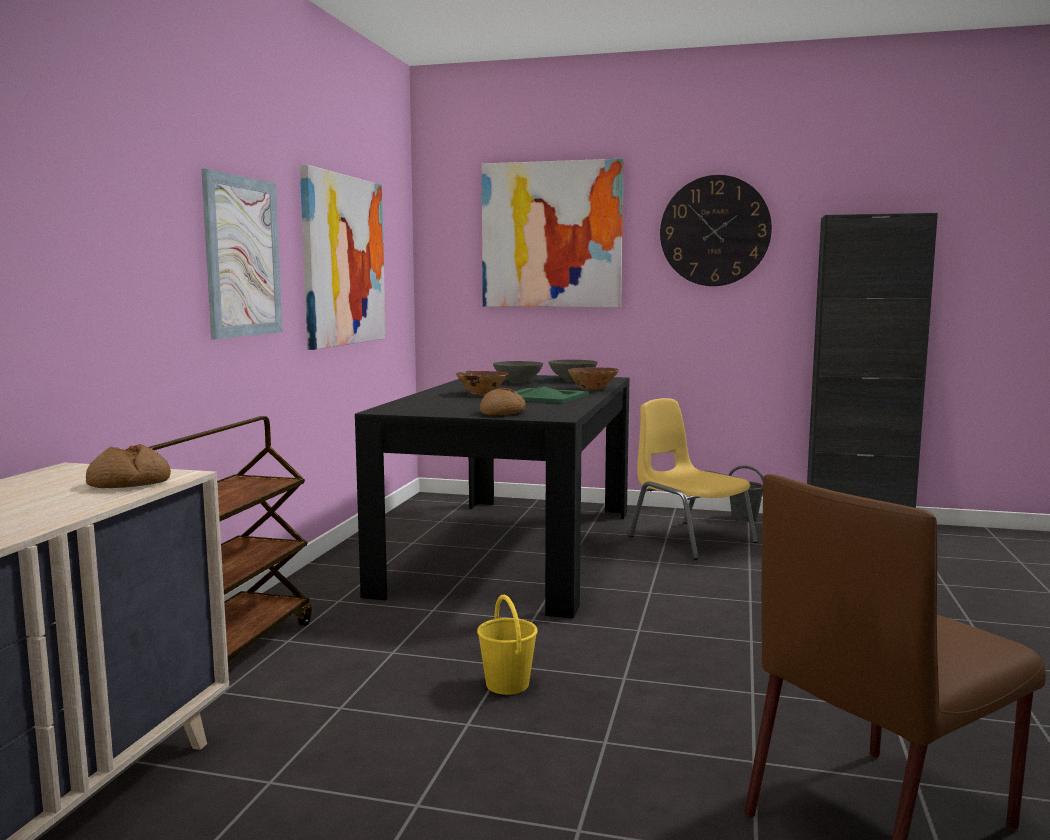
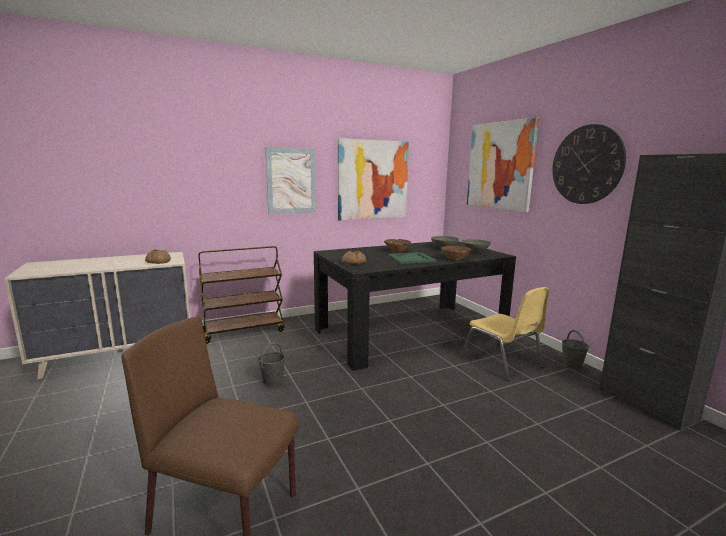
camera: 50 degrees right, 5 degrees up
yellow bucket [477,595,538,695] -> grey bucket [258,342,286,386]
yellow chair [629,398,758,560] -> yellow chair turned 135 degrees clockwise [461,287,550,381]

